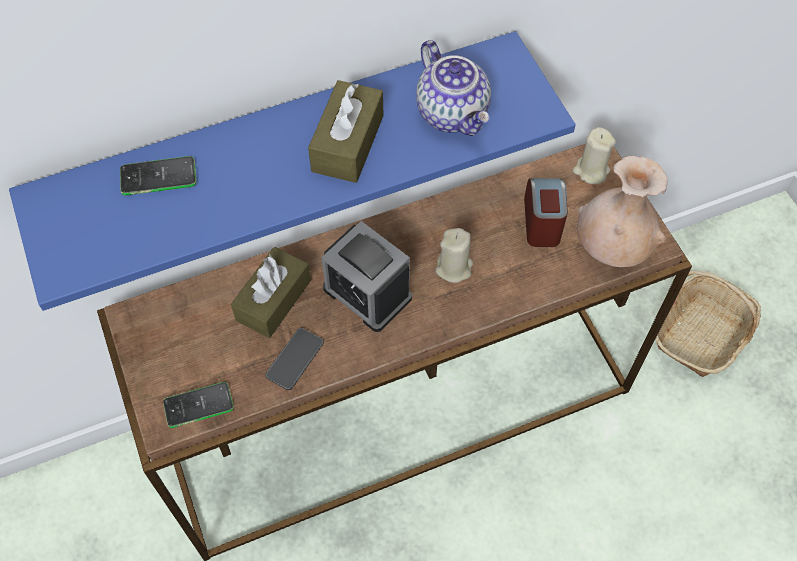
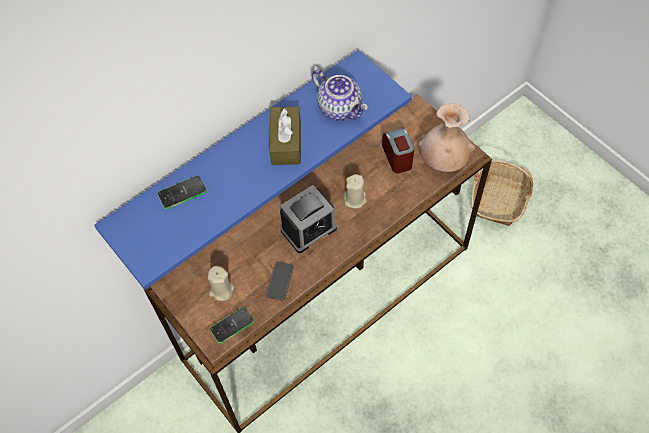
camera: 15 degrees left, 0 degrees up
brown tissue box [231,247,311,338] -> none
alarm clock [322,221,412,332] -> alarm clock turned 60 degrees counterclockwise [280,185,337,253]
beige candle [573,127,616,184] -> beige candle moved to [207,266,234,301]

